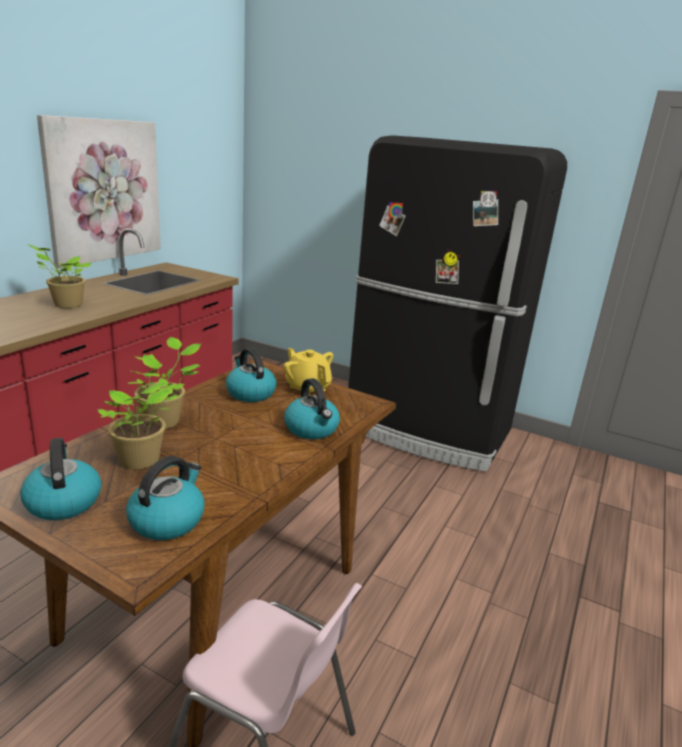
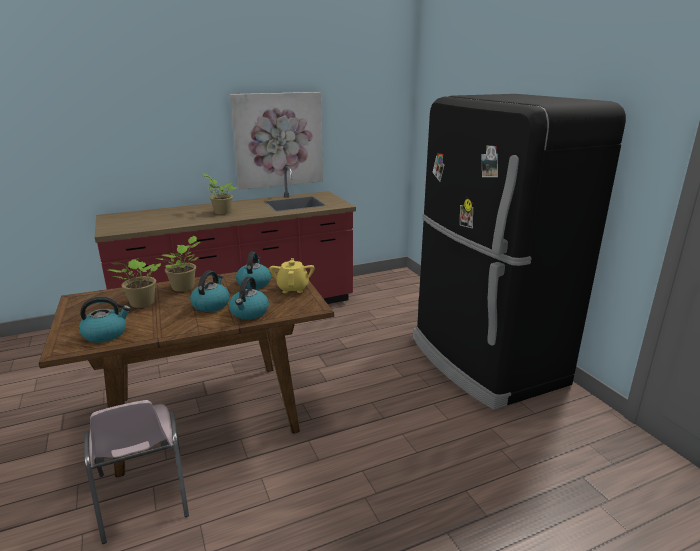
camera: 40 degrees right, 0 degrees up
kettle [20,438,101,520] -> kettle moved to [190,271,230,312]

